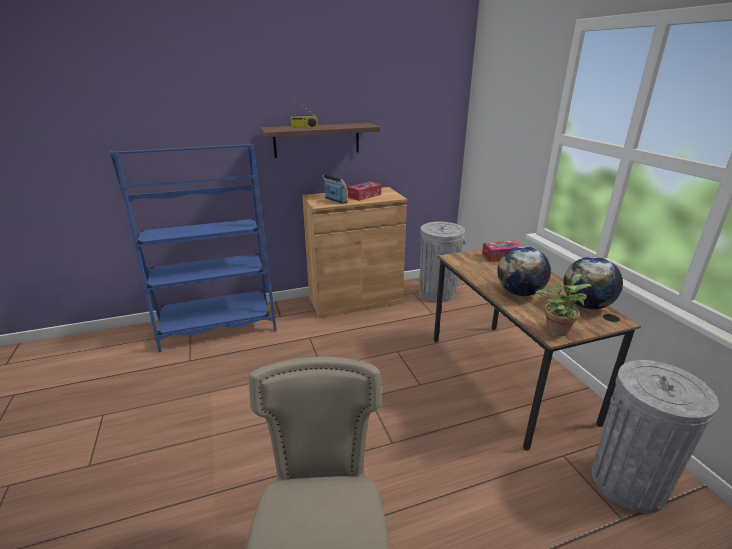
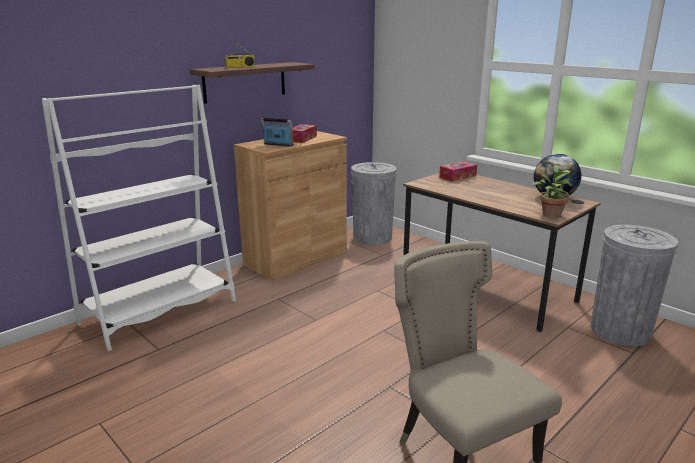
camera: 25 degrees left, 5 degrees down
blue bookcase [110,143,277,352] -> white bookcase [42,85,236,351]
globe [498,246,551,296] -> none

